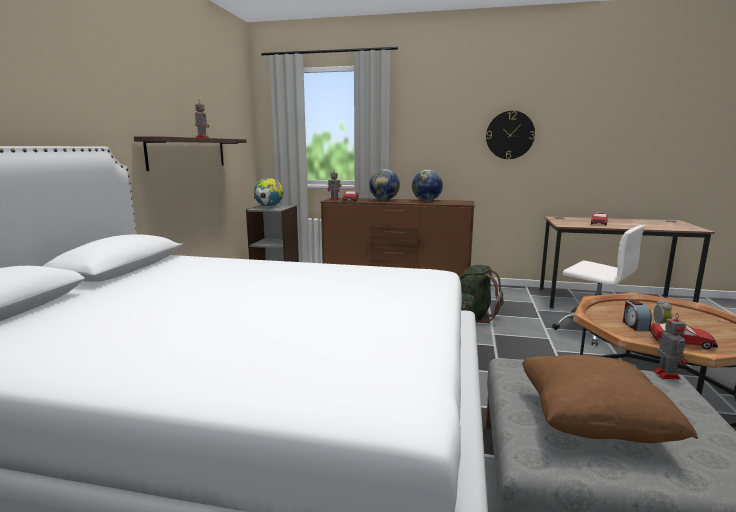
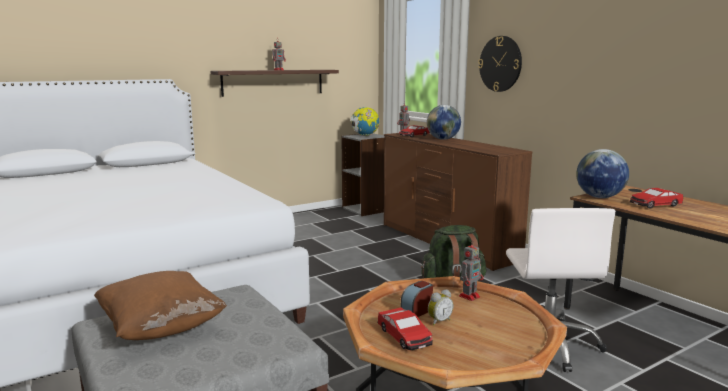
camera: 45 degrees right, 0 degrees up
globe [412,170,443,201] -> globe moved to [576,149,629,198]
wall clock [486,111,535,159] -> wall clock moved to [478,36,522,92]
toy robot [653,313,687,379] -> toy robot moved to [459,240,483,301]

